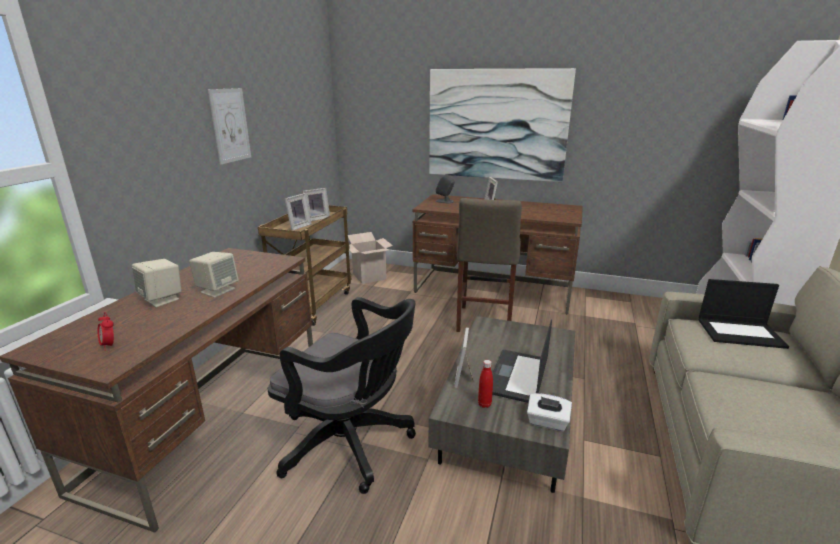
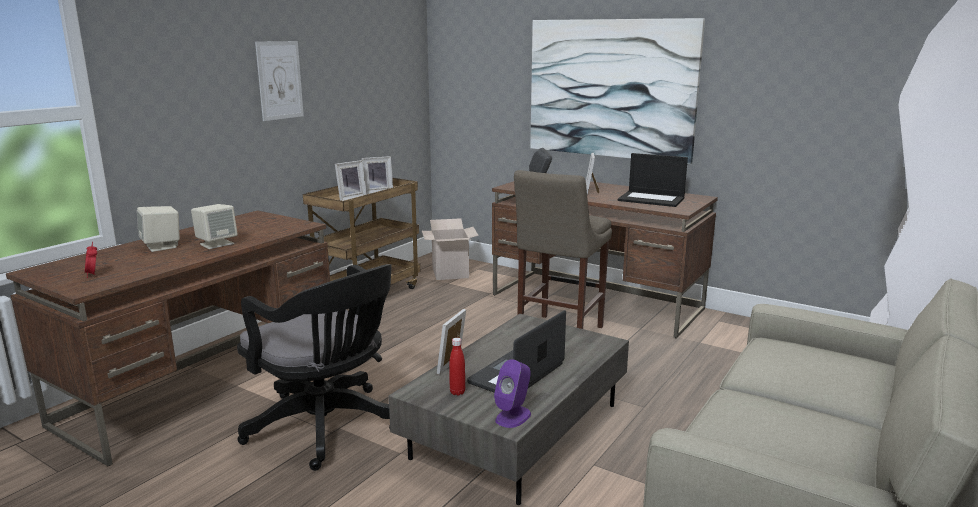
camera: 15 degrees right, 5 degrees down
white tissue box [527,393,572,431] -> purple speaker [494,359,531,428]
laptop [699,279,789,349] -> laptop moved to [618,153,688,207]

